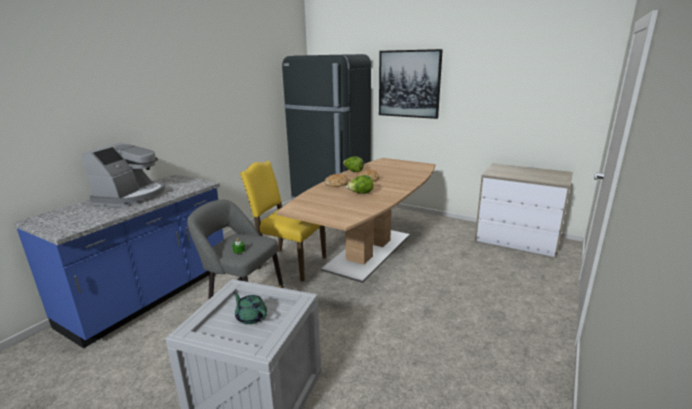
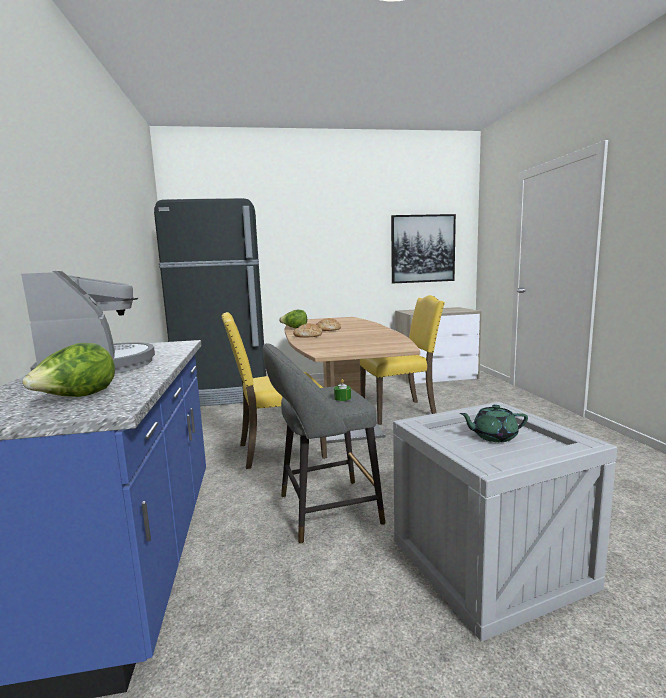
camera: 40 degrees left, 10 degrees down
lettuce [346,175,373,194] -> lettuce moved to [22,343,115,397]
picture [379,49,443,119] -> picture moved to [391,214,456,283]
none -> yellow chair [360,295,445,425]

